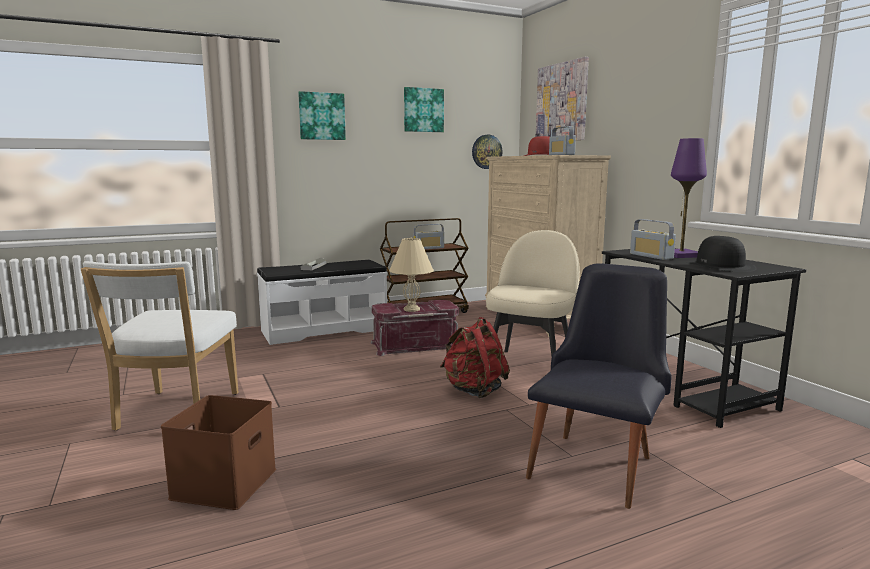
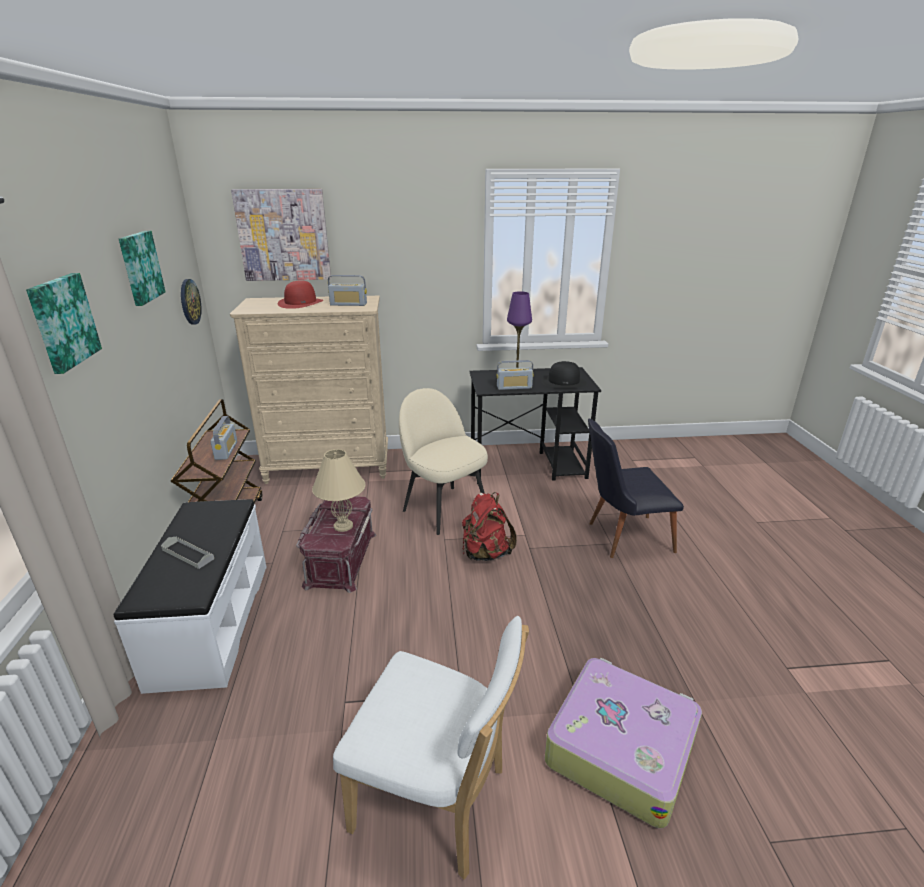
camera: 70 degrees left, 15 degrees up
brown storage box [161,395,276,510] -> suitcase [545,658,702,828]
black chair [526,263,672,509] -> black chair turned 60 degrees counterclockwise [588,419,684,558]

